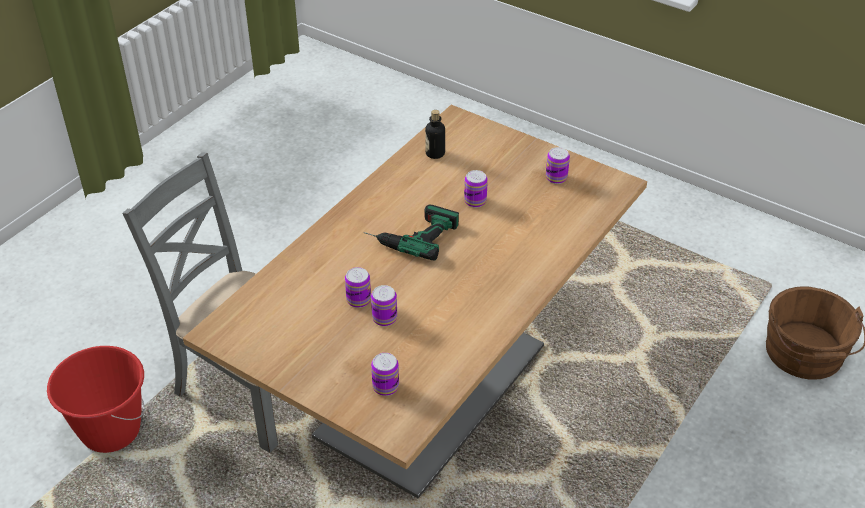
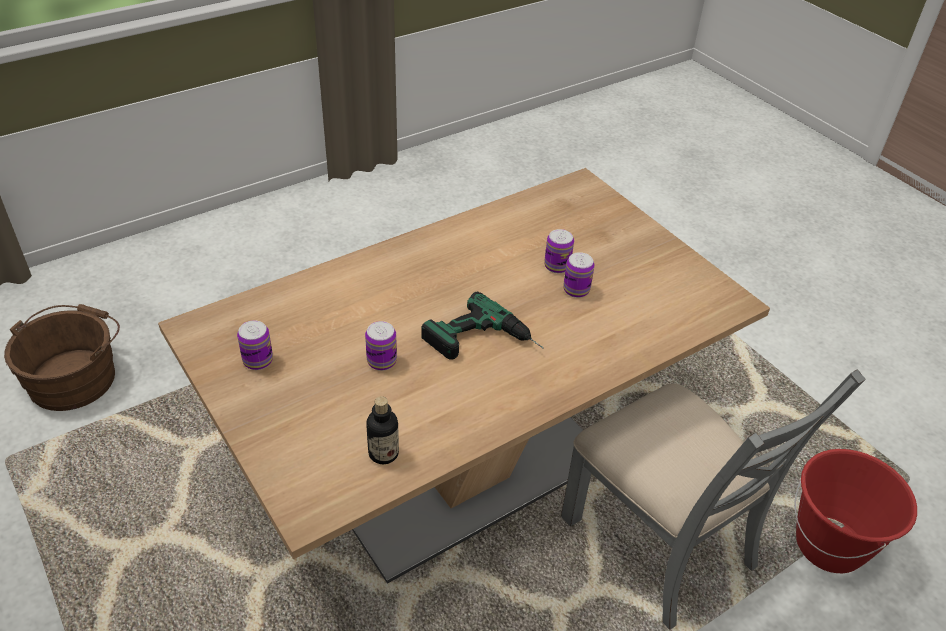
camera: 160 degrees left, 0 degrees up
can [371,353,399,396] -> none

